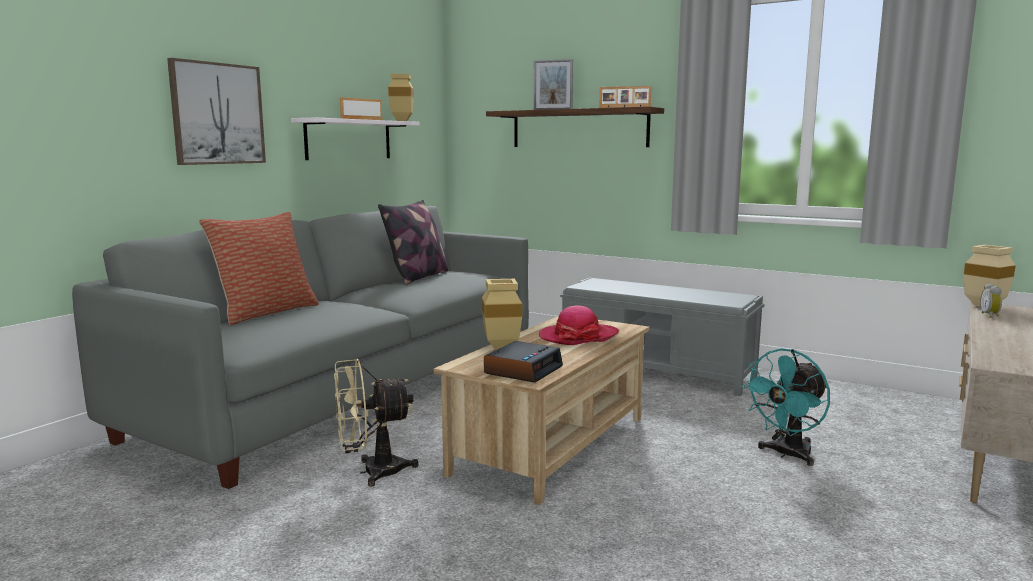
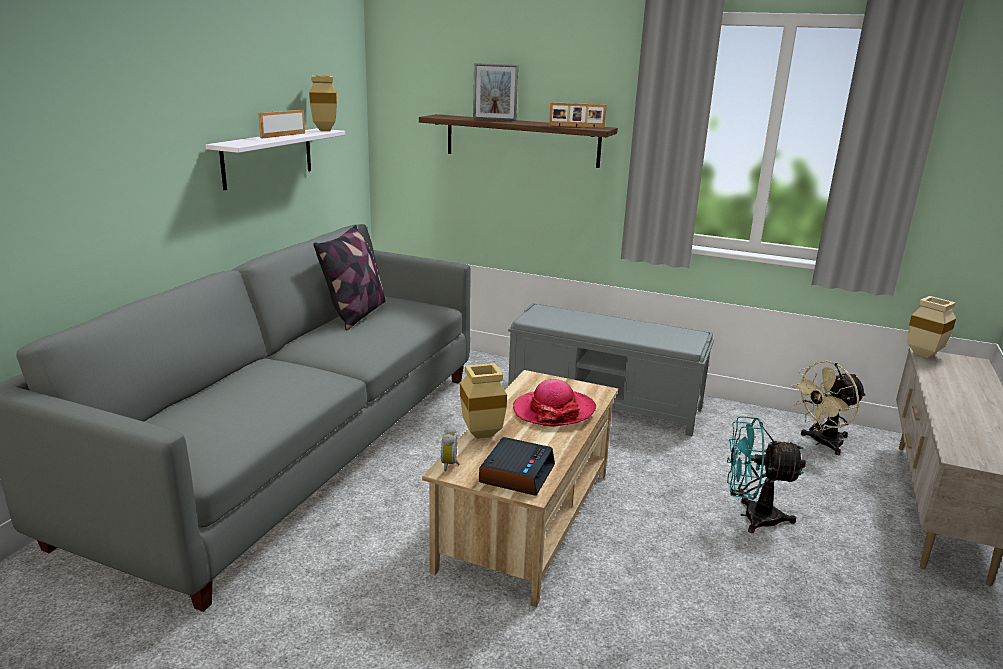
camera: 10 degrees left, 10 degrees up
picture [167,58,266,165] -> none
pillow [199,212,319,325] -> none
beige fan [334,359,419,487] -> beige fan moved to [791,361,866,455]
turquoise fan [741,348,830,466] -> turquoise fan turned 60 degrees clockwise [727,416,806,533]
alarm clock [980,283,1002,318] -> alarm clock moved to [441,426,460,471]

